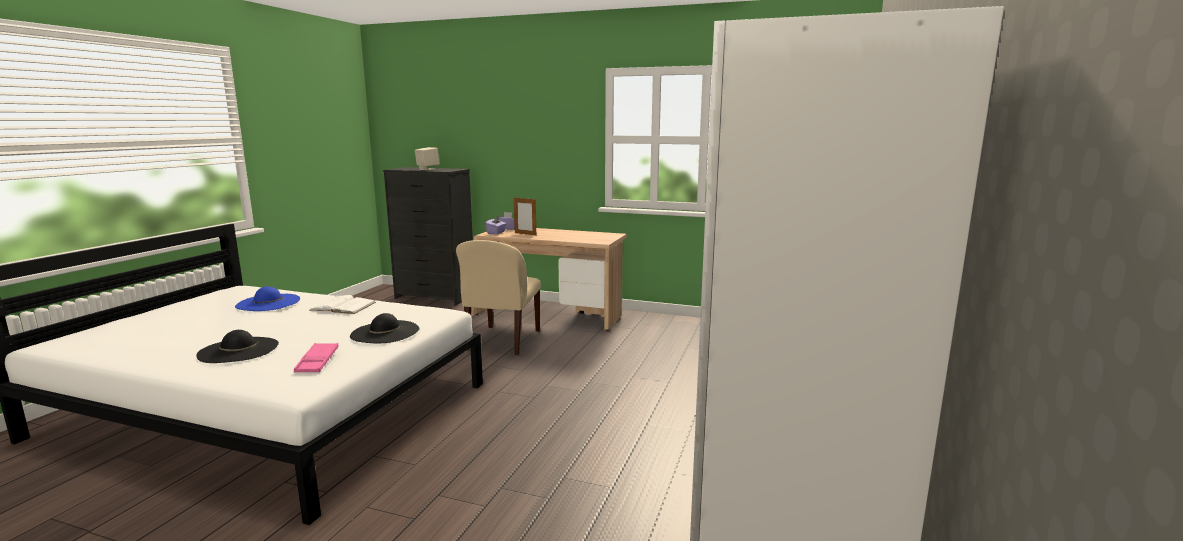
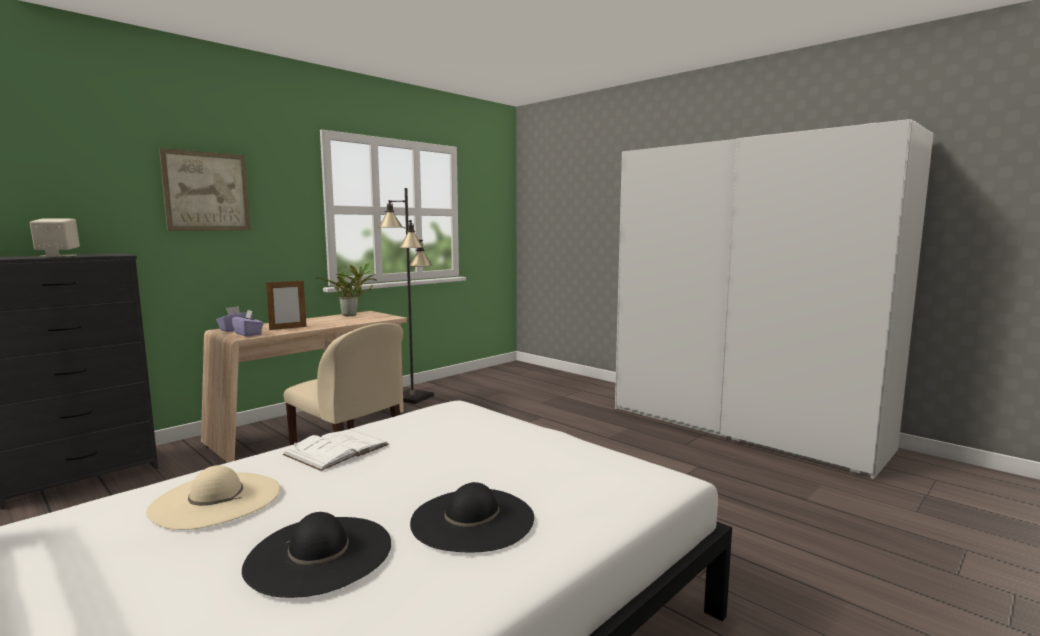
camera: 65 degrees left, 5 degrees down
blue hat [235,286,300,311] -> beige hat [146,465,280,530]
pink tray [294,343,339,372] -> none
black hat [350,313,419,343] -> black hat moved to [242,512,391,598]
none -> picture [159,148,251,231]
none -> potted plant [316,262,377,316]
none -> black floor lamp [379,188,434,404]

